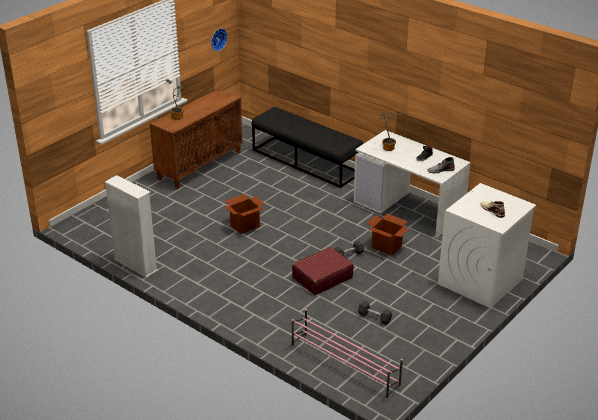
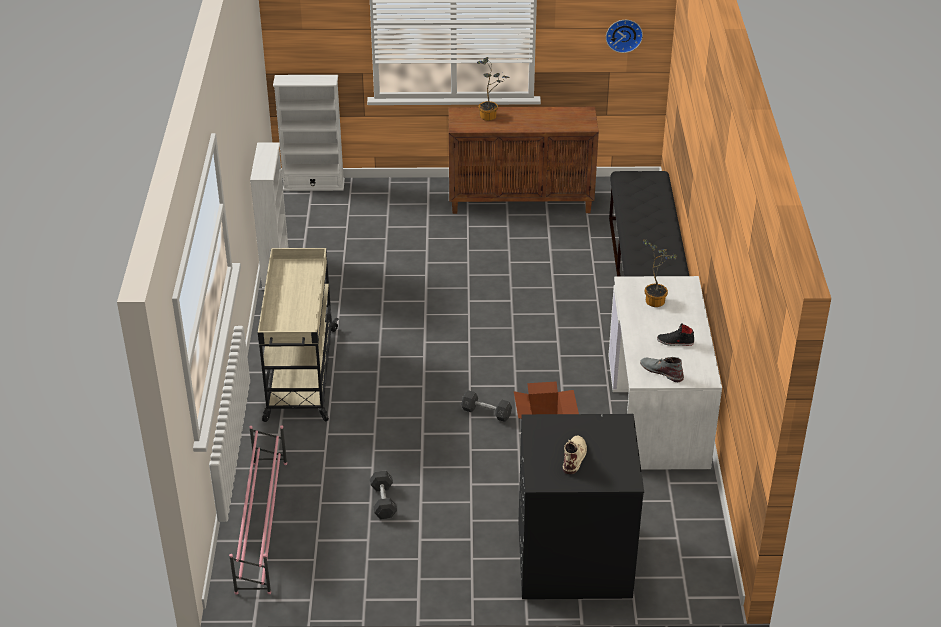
camera: 50 degrees right, 5 degrees up
cardboard box [224,194,265,234] -> none
red suitcase [292,247,354,295] -> none
white washing machine [438,183,536,309] -> black washing machine [519,414,644,599]
none -> beige cart [258,248,339,422]
none -> white bookcase [273,75,345,191]

